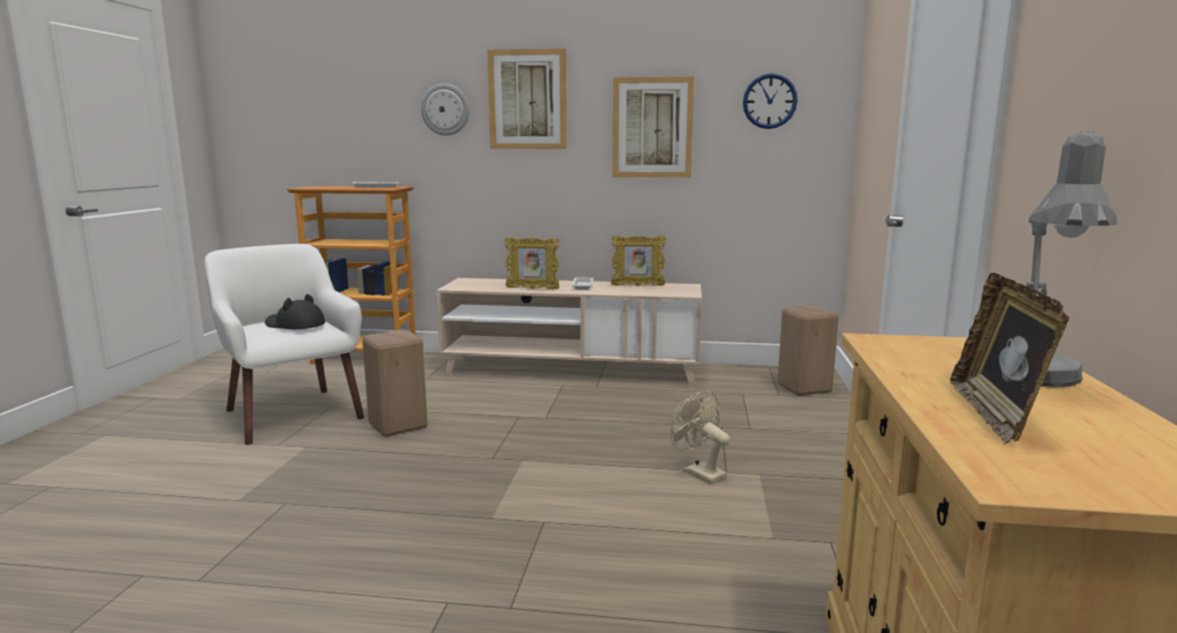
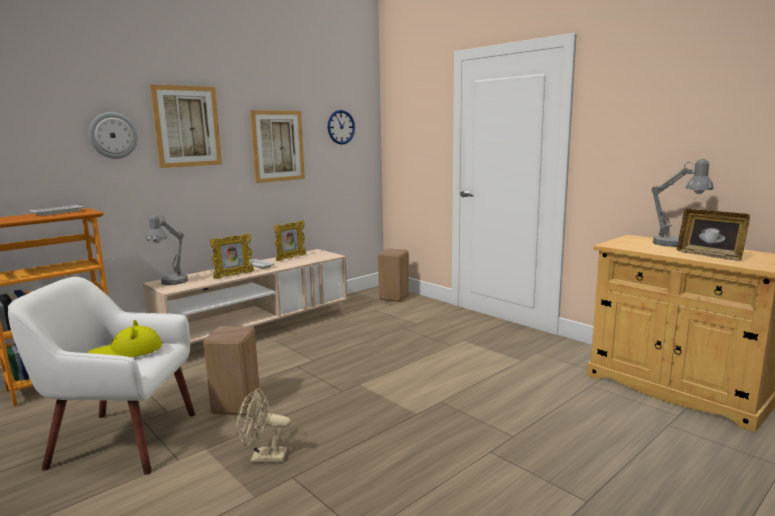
camera: 50 degrees left, 0 degrees up
black hat [265,294,325,329] -> yellow hat [88,320,162,357]
beige fan [671,391,730,484] -> beige fan moved to [237,388,291,462]
none -> grey table lamp [146,215,188,285]

